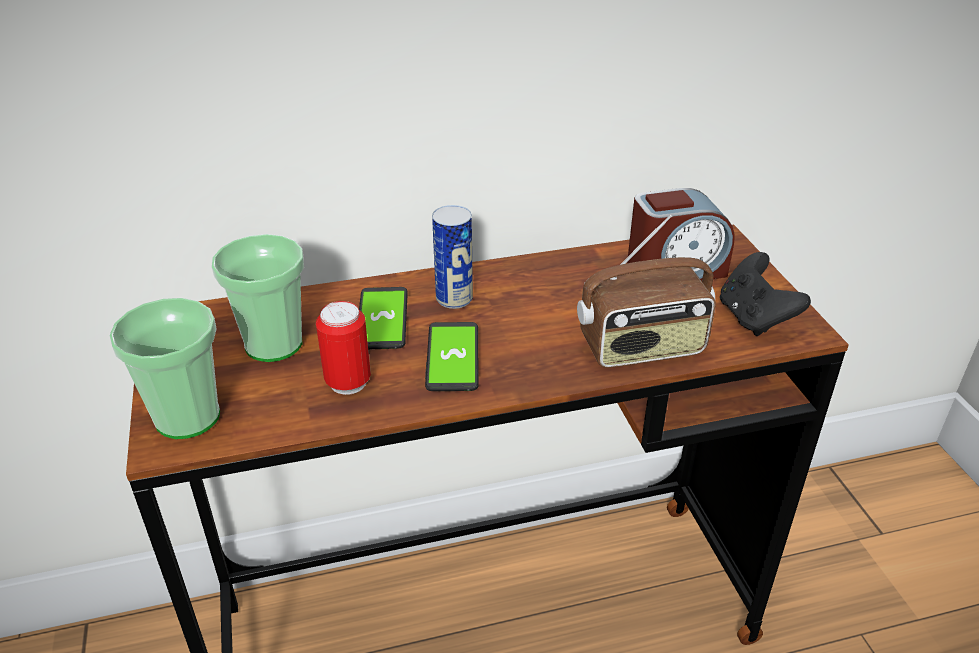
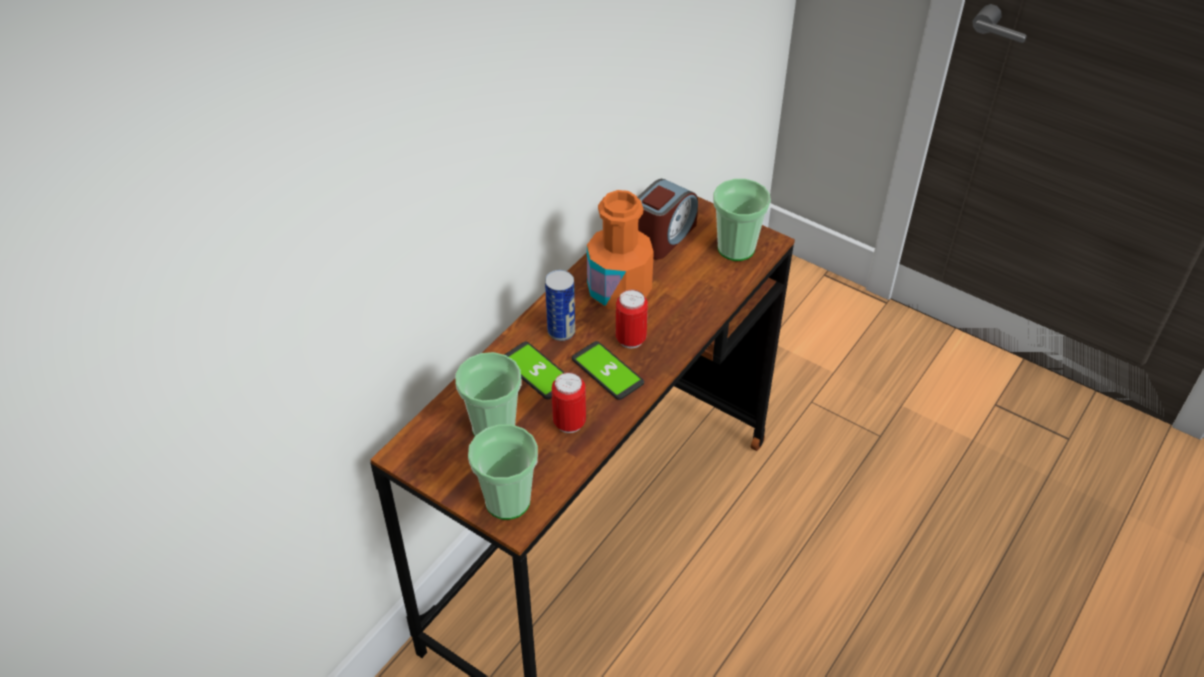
camera: 40 degrees left, 10 degrees up
radio [577,215,716,368] -> none
black game controller [720,252,811,336] -> cup [713,179,771,261]
none -> orange bottle [587,190,654,310]
none -> can [616,290,648,348]

